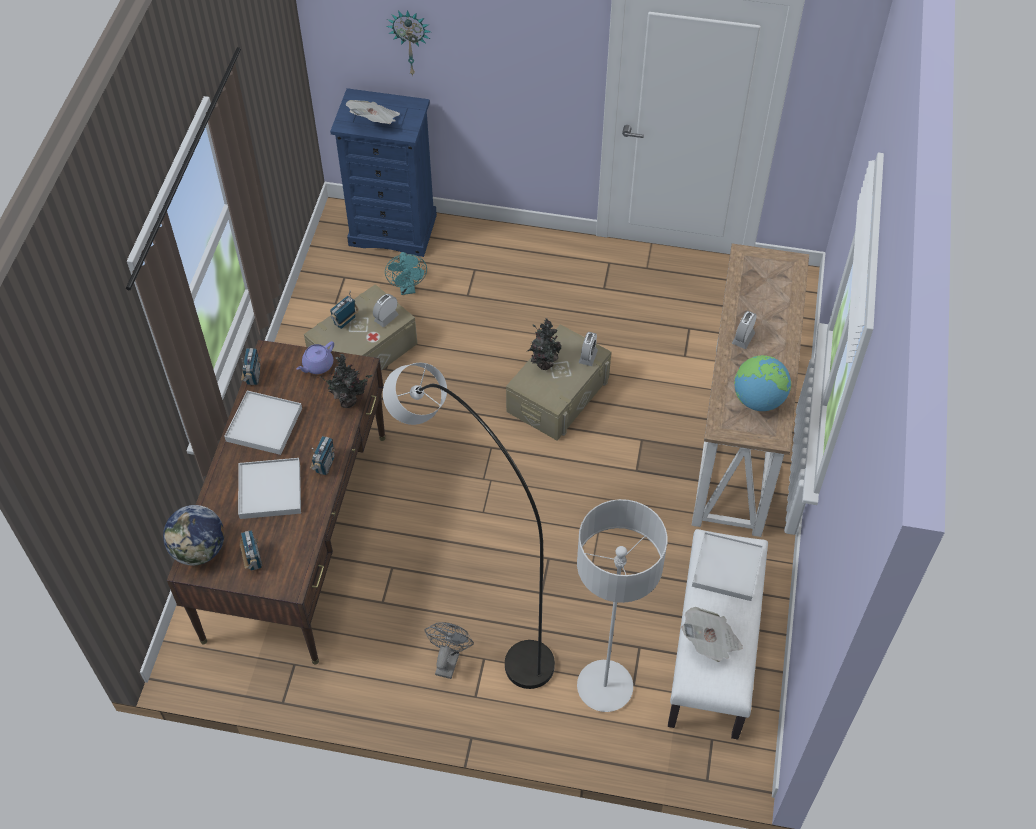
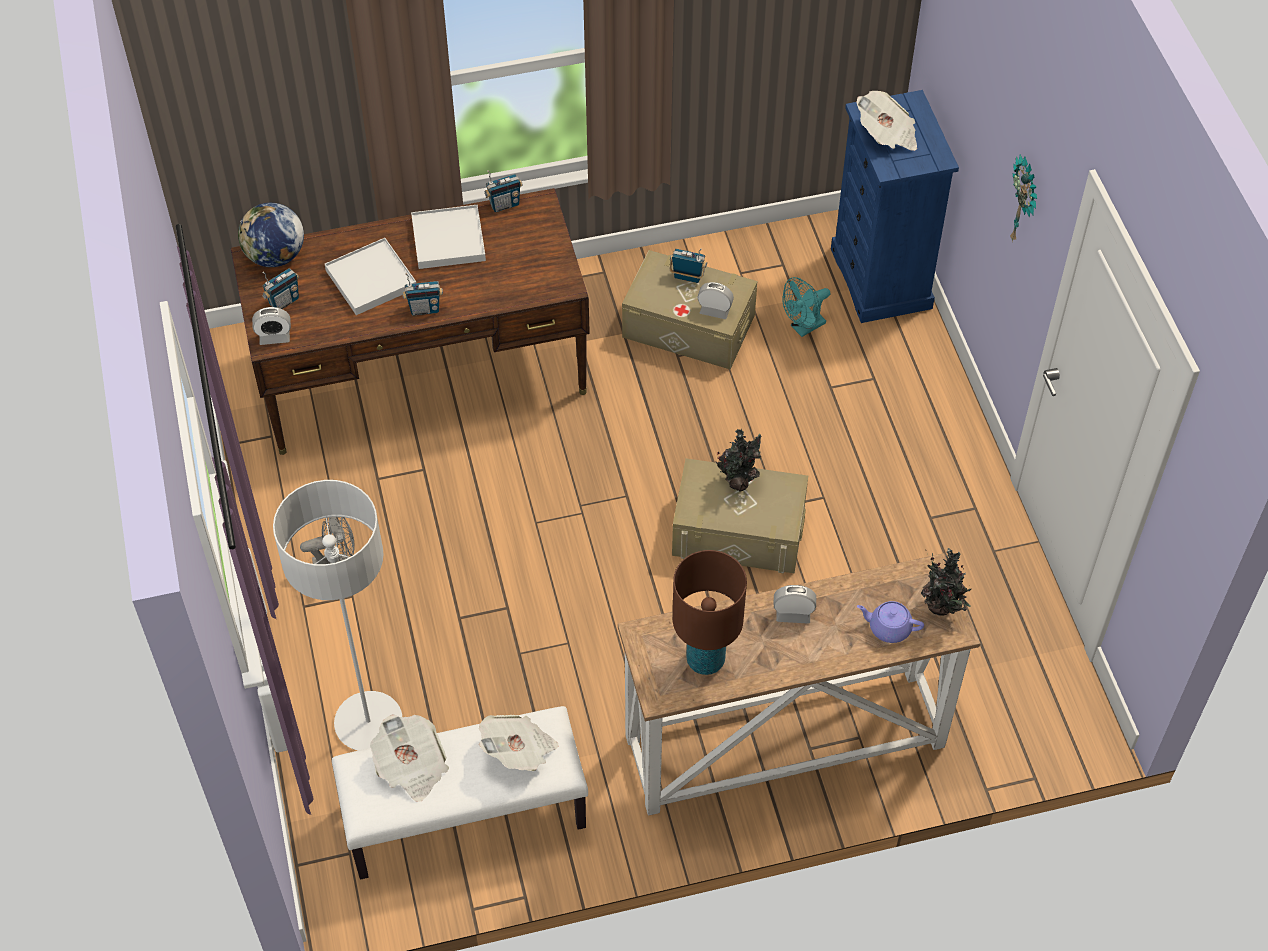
camera: 65 degrees right, 0 degrees up
purple teapot [297,341,334,374] -> purple teapot moved to [857,601,924,643]
potted plant [318,354,373,408] -> potted plant moved to [921,548,971,615]
grey floor lamp [383,363,555,689] -> none
wall clock [386,10,431,76] -> wall clock moved to [1010,154,1037,242]
alarm clock [579,332,598,366] -> alarm clock moved to [252,307,291,345]
white tray [692,532,763,601] -> newspaper [479,715,558,772]
globe [734,355,791,411] -> brown table lamp [673,550,747,675]

